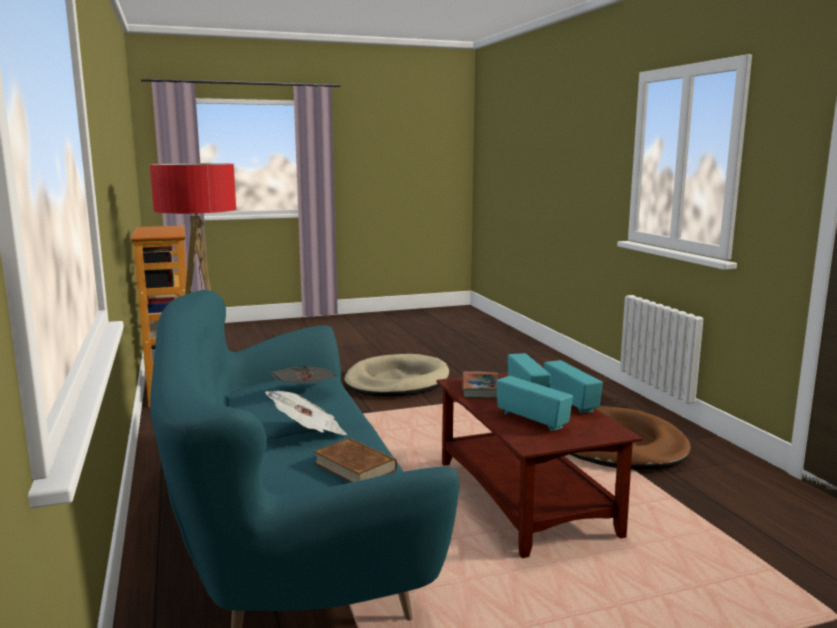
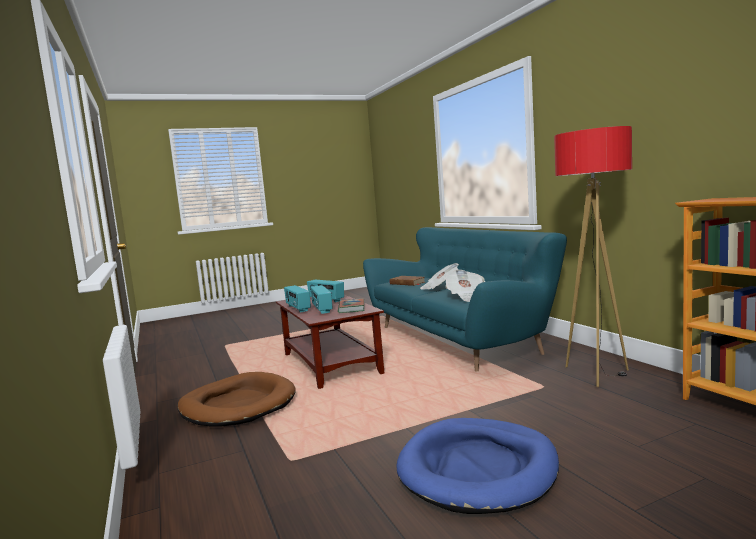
camera: 175 degrees right, 5 degrees down
beige dog bed [344,354,449,397] -> blue dog bed [396,418,559,514]

